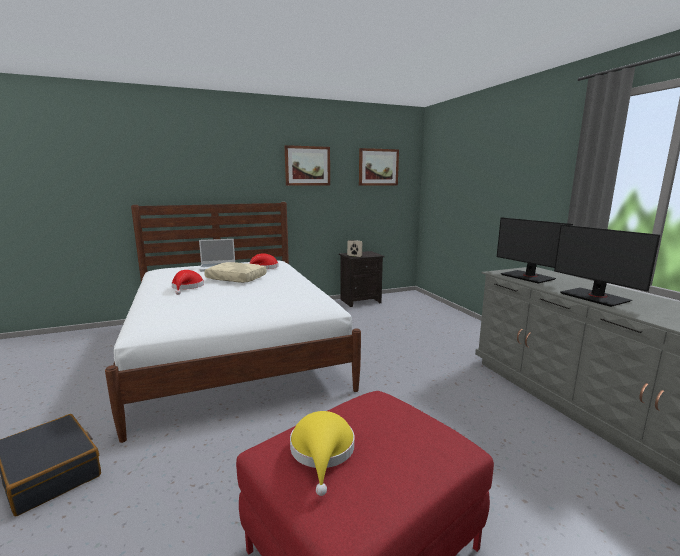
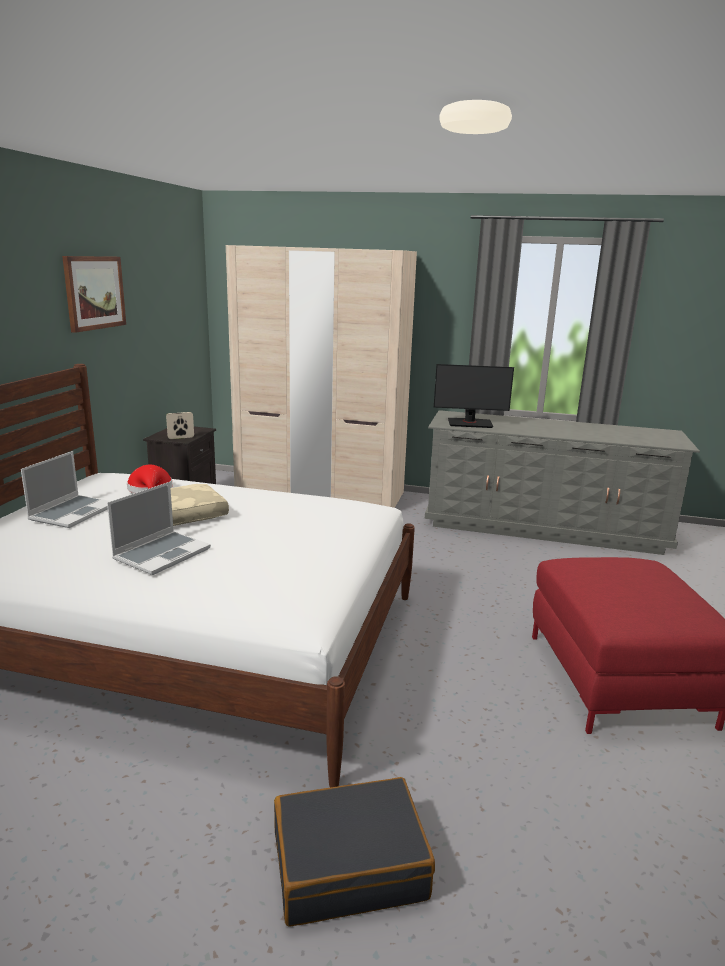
camera: 55 degrees left, 5 degrees up
red hat [171,270,204,295] -> laptop [107,482,211,575]
yellow hat [290,411,355,496] -> none
picture [359,148,399,186] -> none
monitor [554,225,660,307] -> none
none -> beige wardrobe [226,245,417,508]

